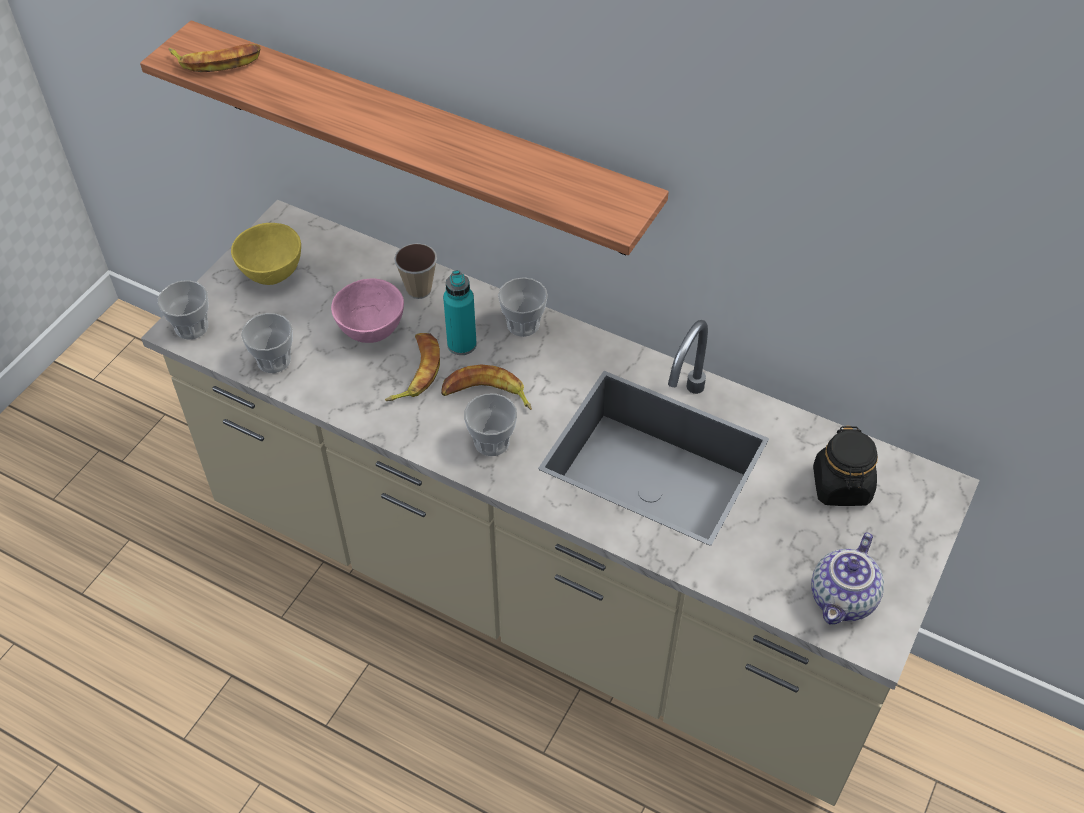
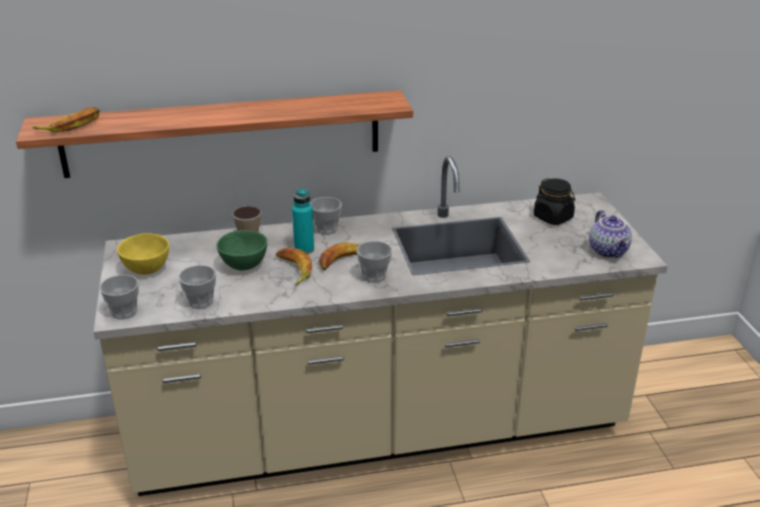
camera: 40 degrees left, 20 degrees down
pink bowl [331,278,404,343] -> green bowl [216,230,267,270]

